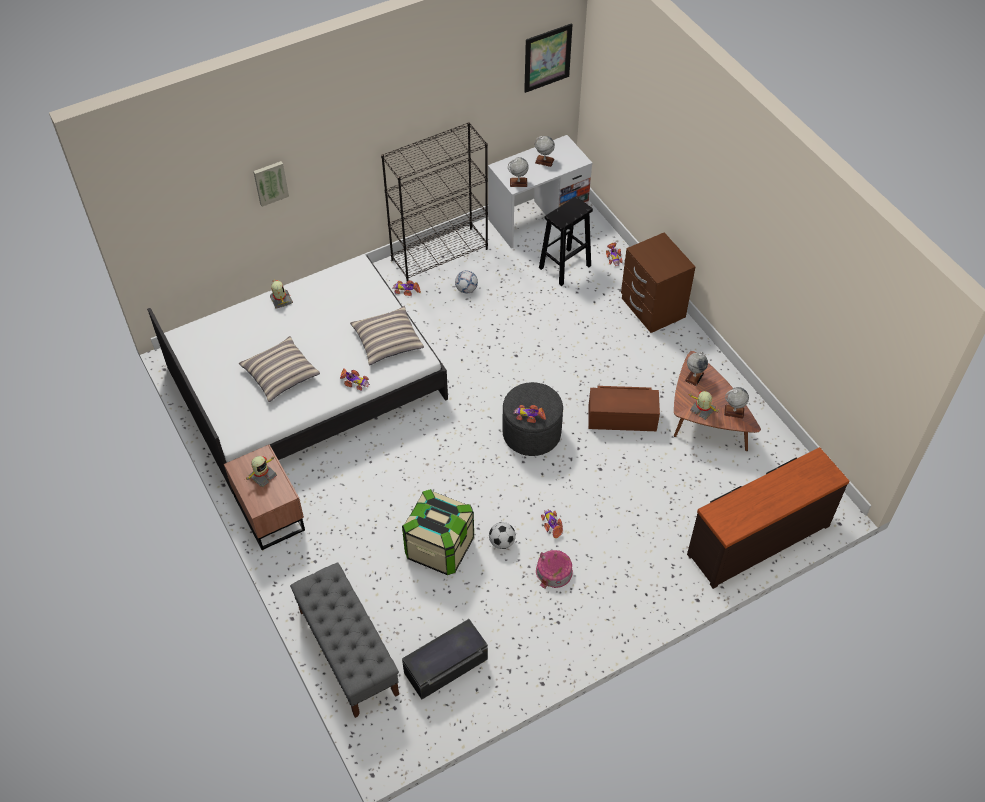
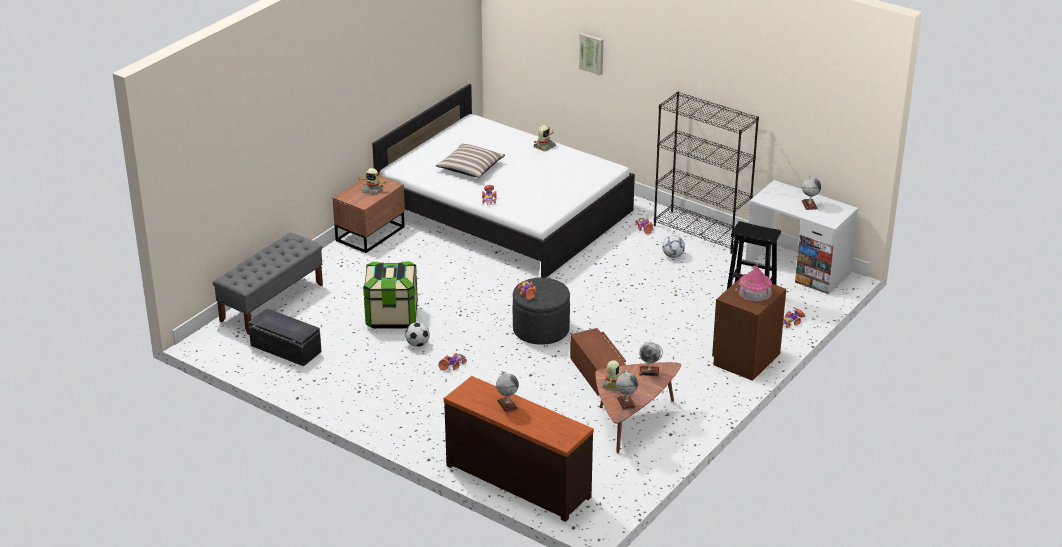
camera: 65 degrees right, 20 degrees down
pillow [350,306,424,365] -> none
globe [508,157,529,187] -> globe moved to [496,371,519,412]
picture [524,23,573,93] -> none
toy house [536,550,573,589] -> toy house moved to [735,263,772,302]

